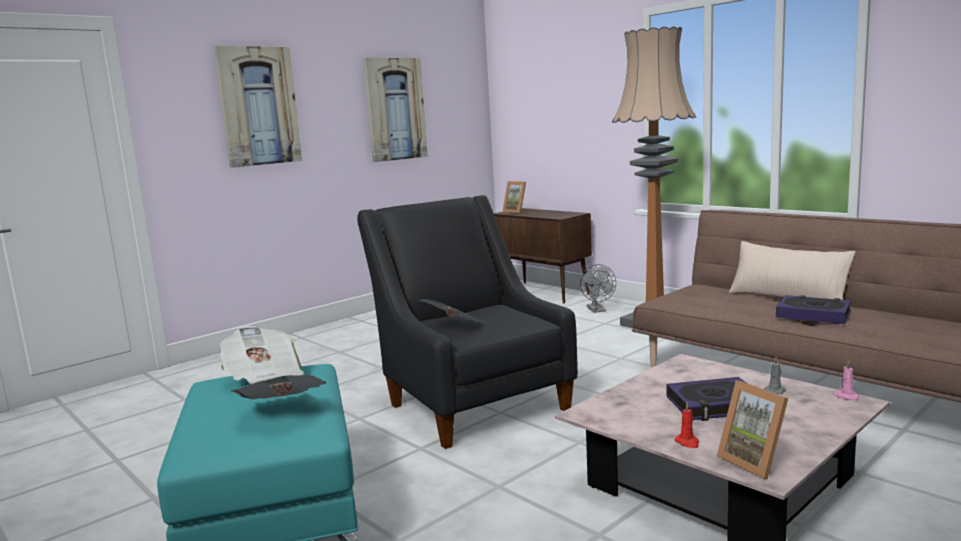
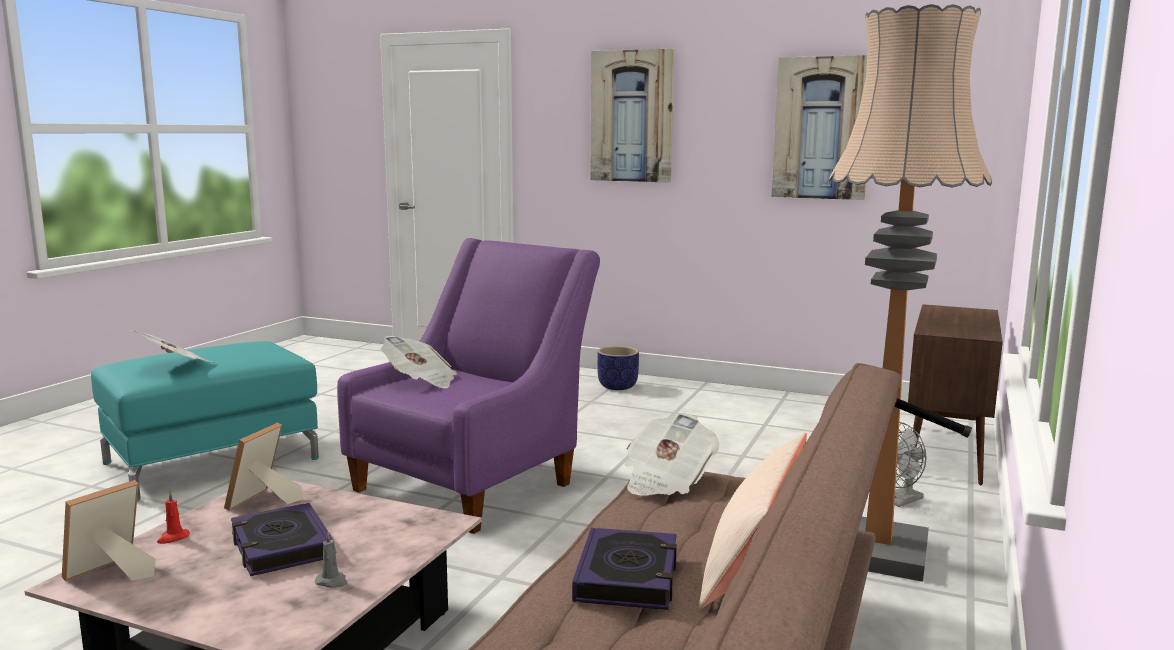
camera: 65 degrees right, 0 degrees up
newspaper [220,326,304,384] -> newspaper moved to [624,413,719,496]
black armchair [357,195,578,449] -> purple armchair [337,238,600,534]
picture frame [502,181,526,214] -> picture frame moved to [224,422,302,511]
pink candle [833,360,860,400] -> none
none -> planter [597,346,639,390]

